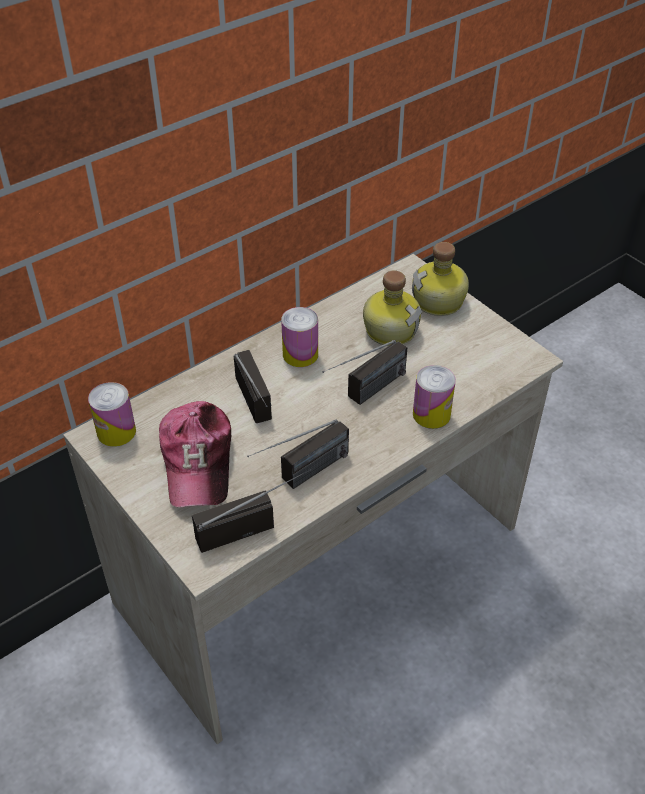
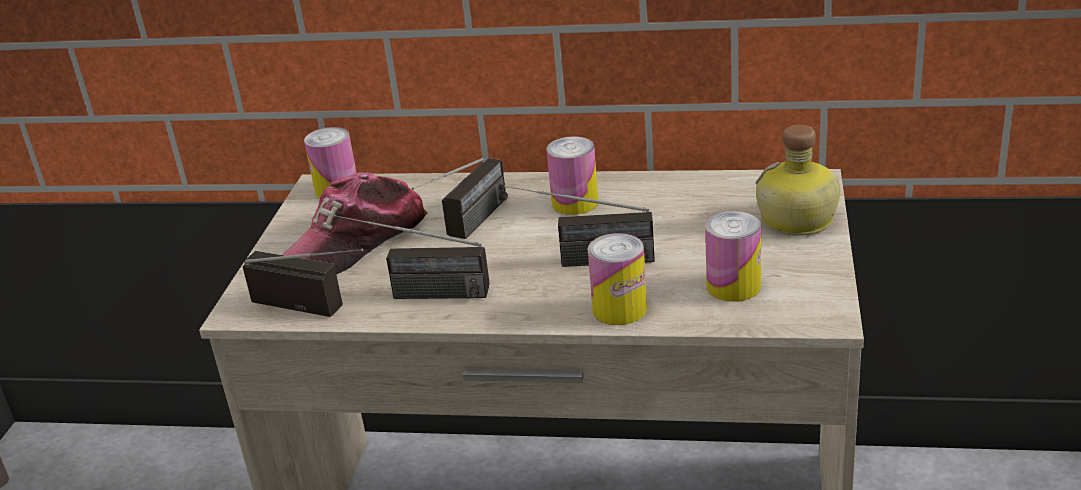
camera: 50 degrees right, 15 degrees down
bottle [363,270,422,346] -> none
none -> can [705,211,761,302]

